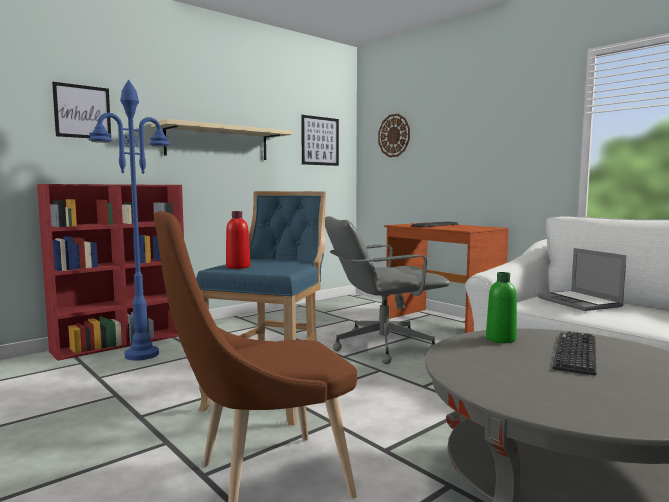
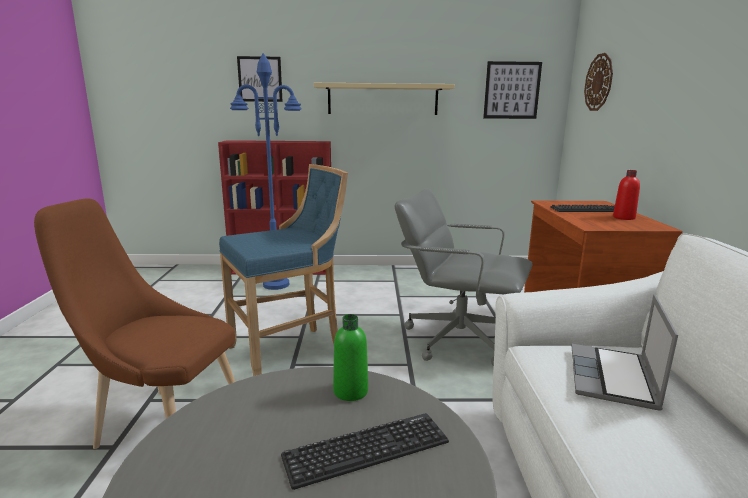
camera: 40 degrees right, 10 degrees up
red bottle [226,211,250,269] -> red bottle moved to [613,170,640,220]

